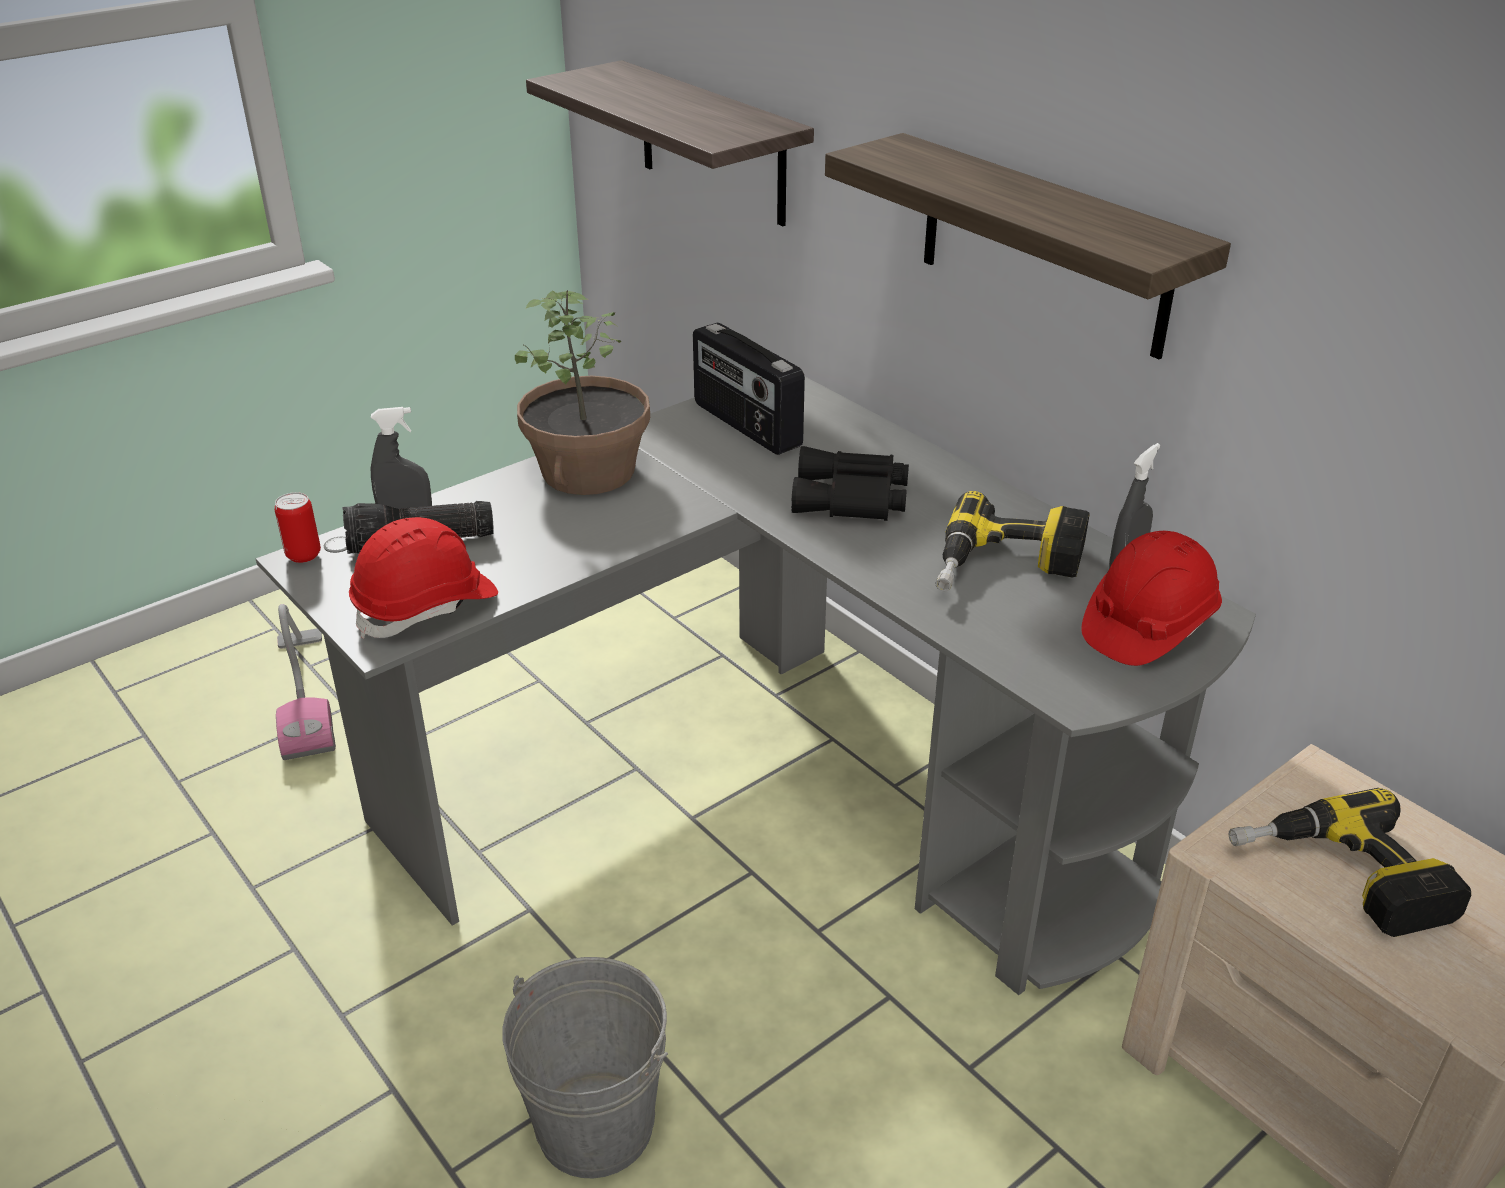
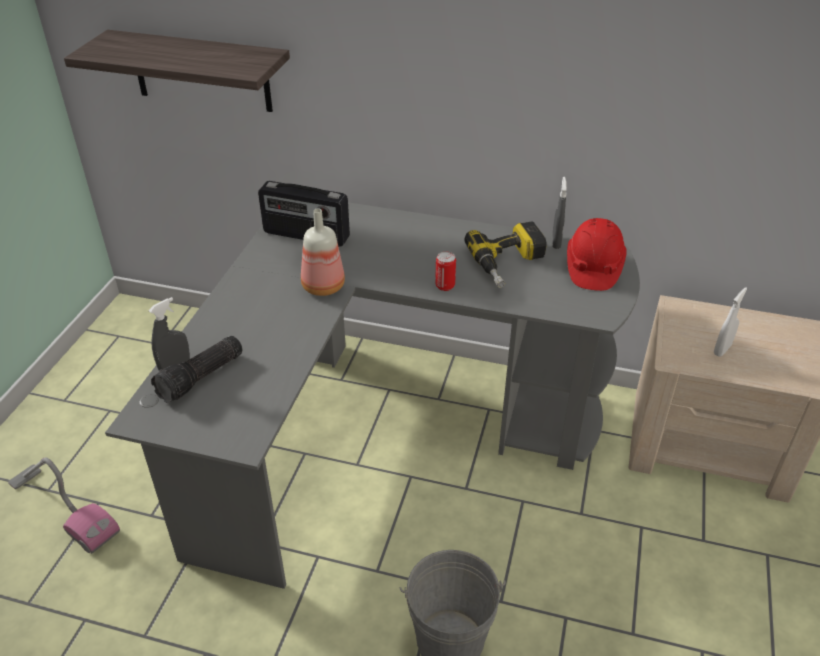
camera: 35 degrees left, 5 degrees up
can [274,492,321,563] -> can moved to [435,252,456,291]
red hard hat [349,517,498,639] -> none
potted plant [515,290,650,495] -> none
black binoculars [791,446,909,521] -> none
shelf [825,133,1231,359] -> none
power drill [1229,788,1471,937] -> white spray bottle [714,287,747,357]
none -> bottle [301,208,345,296]

